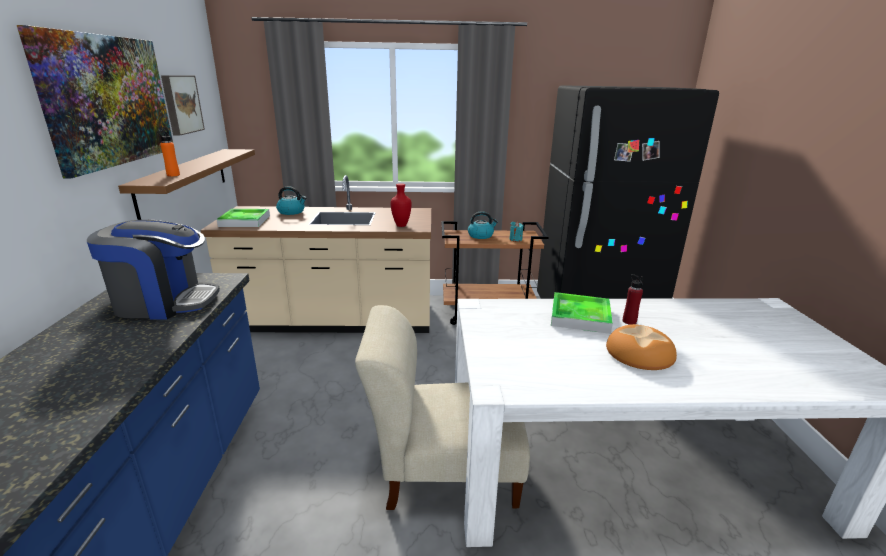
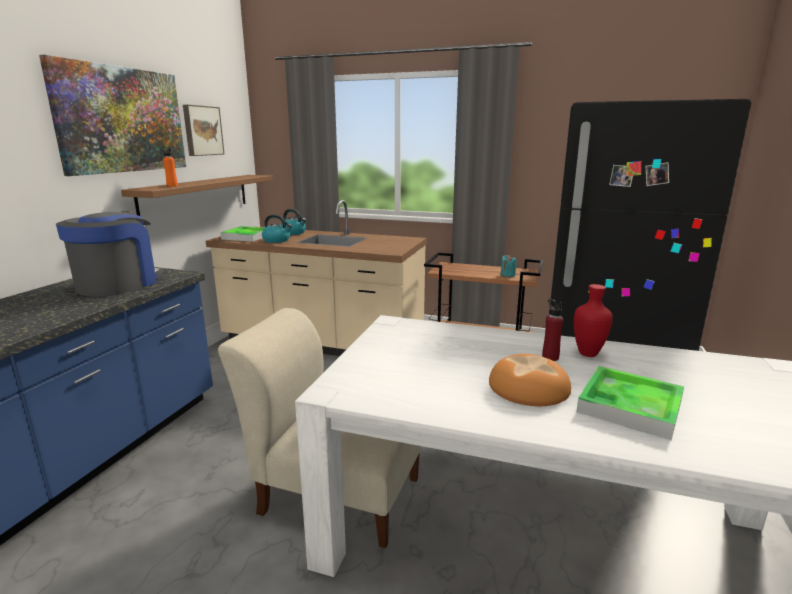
camera: 20 degrees right, 5 degrees down
coffee machine [87,220,220,320] -> coffee machine turned 90 degrees counterclockwise [56,211,163,297]
red vase [391,183,412,227] -> red vase moved to [574,284,613,357]
kettle [468,211,498,239] -> kettle moved to [262,214,292,243]
tray [551,292,613,334] -> tray moved to [577,366,684,440]

